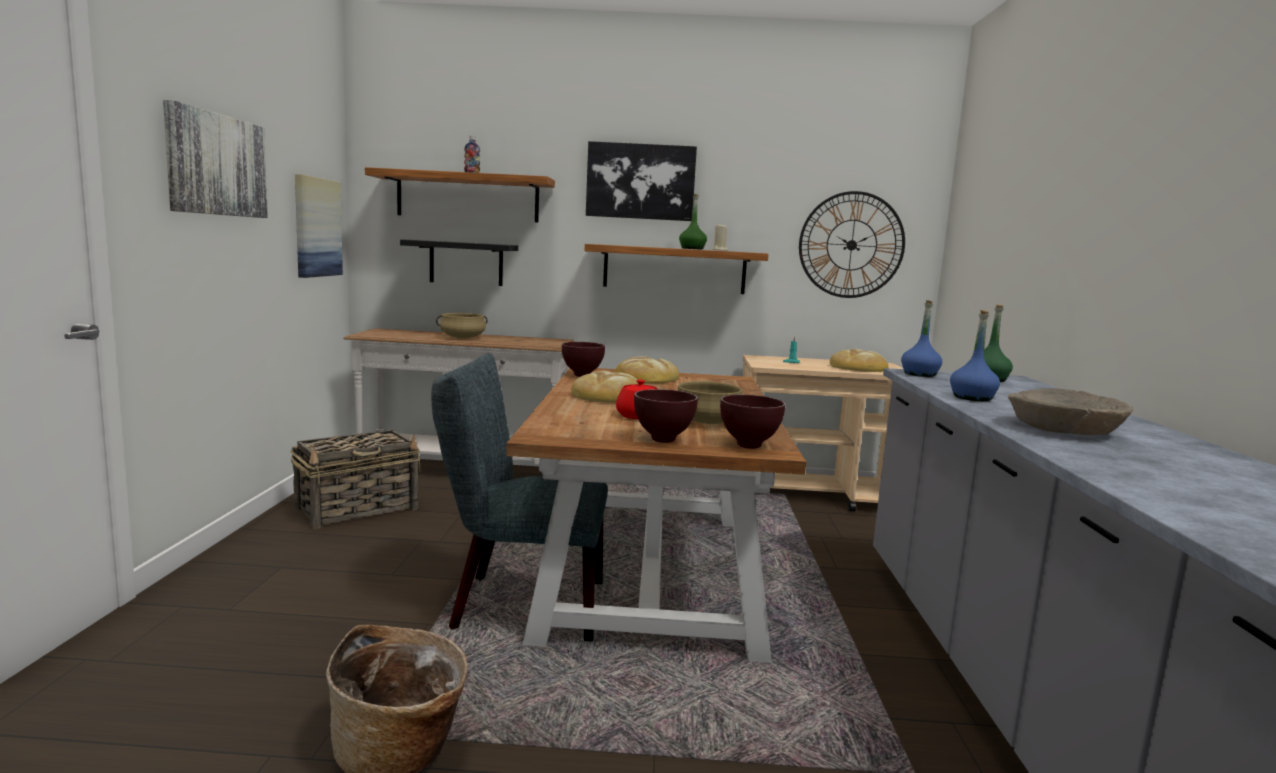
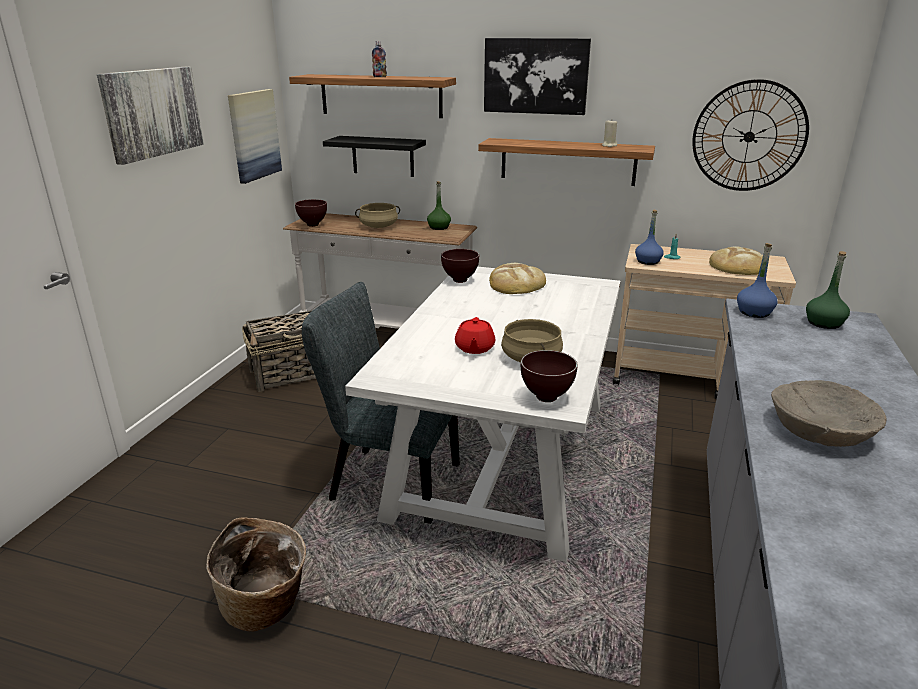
camera: 15 degrees right, 15 degrees up
brown dining table [506,368,806,663] -> white dining table [345,267,620,562]
bread [571,371,638,403] -> none
brown bowl [634,389,698,443] -> brown bowl moved to [295,199,327,227]
green bottle [679,194,707,250] -> green bottle moved to [427,181,451,230]
blue bottle [950,310,1000,401] -> blue bottle moved to [635,210,664,265]

